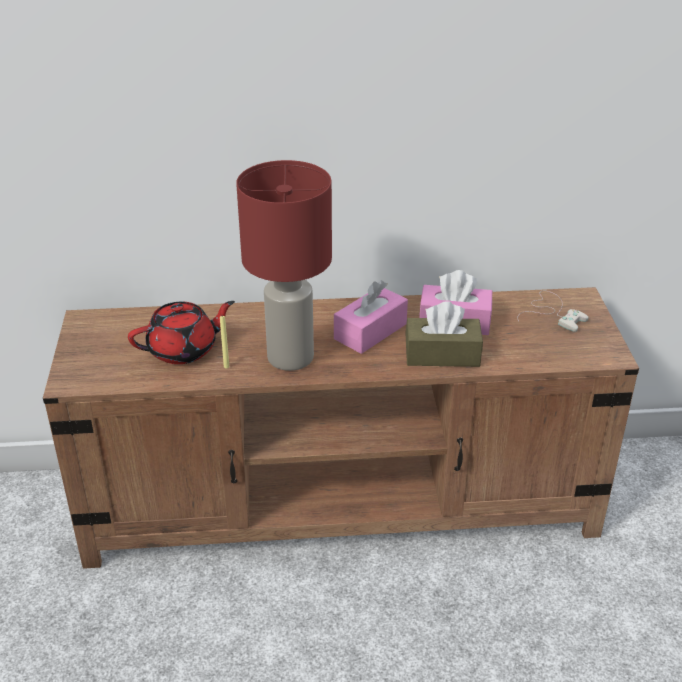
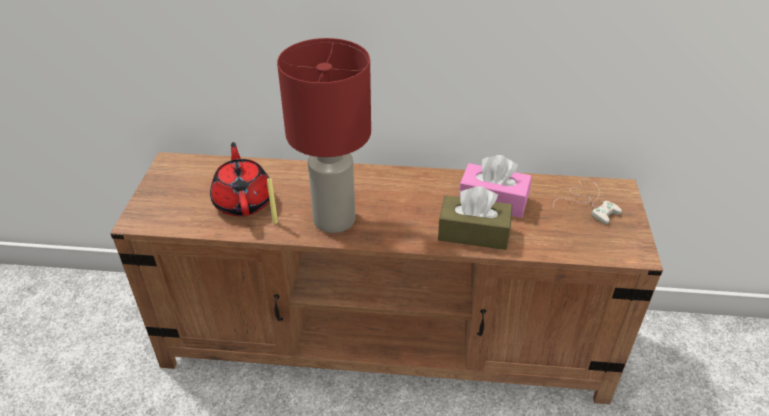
camera: 10 degrees right, 5 degrees up
red teapot [128,301,235,364] -> red teapot turned 90 degrees counterclockwise [210,142,270,216]
pink tissue box [334,280,408,354] -> none

